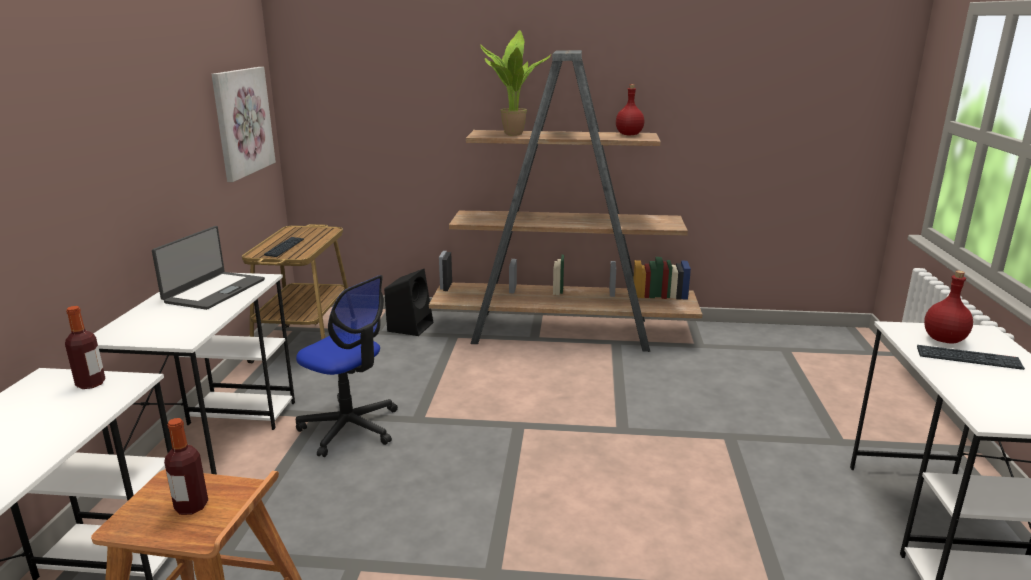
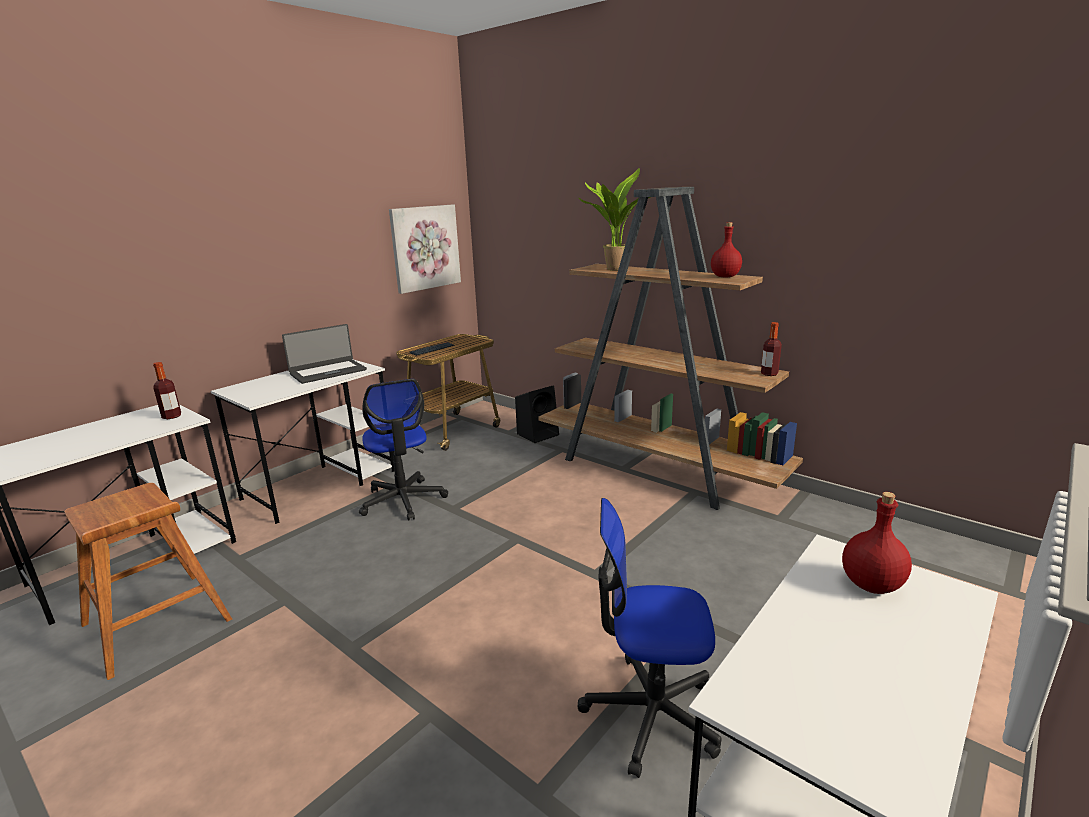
camera: 35 degrees right, 0 degrees up
bottle [164,418,208,515] -> bottle moved to [761,322,782,376]
keyboard [917,345,1025,370] -> none
none -> office chair [578,498,721,778]

